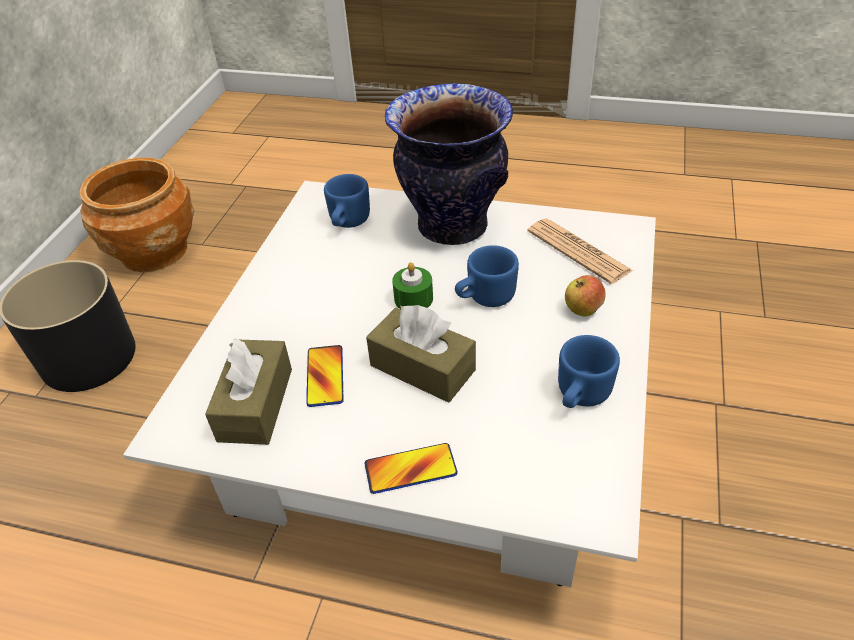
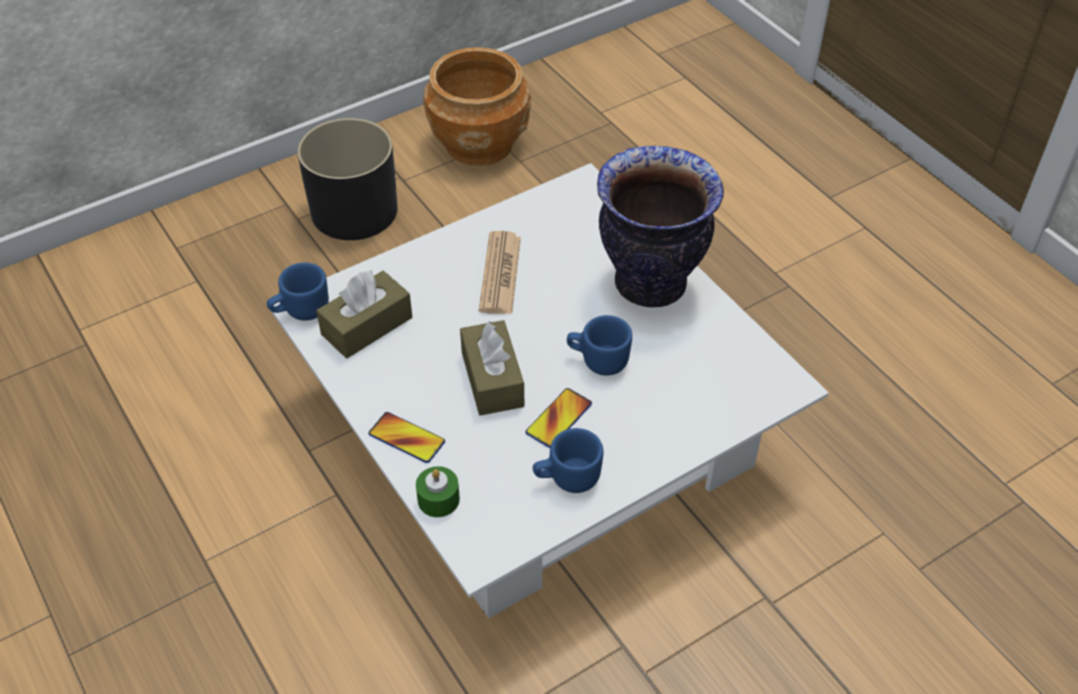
camera: 40 degrees right, 5 degrees up
phone [306,345,344,407] -> phone moved to [525,388,592,448]
blue mug [324,174,370,228] -> blue mug moved to [267,262,329,321]
green candle [392,262,433,309] -> green candle moved to [416,466,460,517]
newspaper [528,218,633,284] -> newspaper moved to [479,231,521,314]
apple [565,275,606,316] -> none

